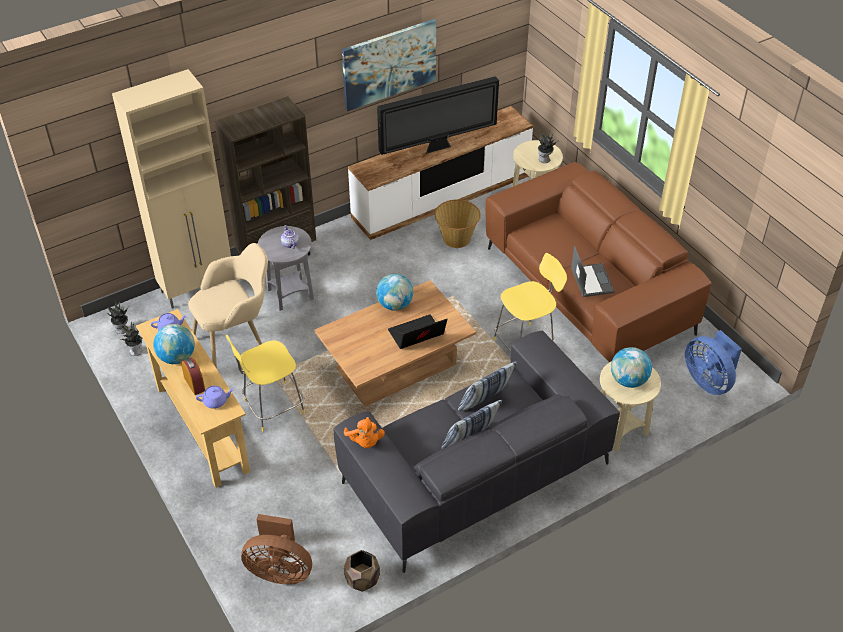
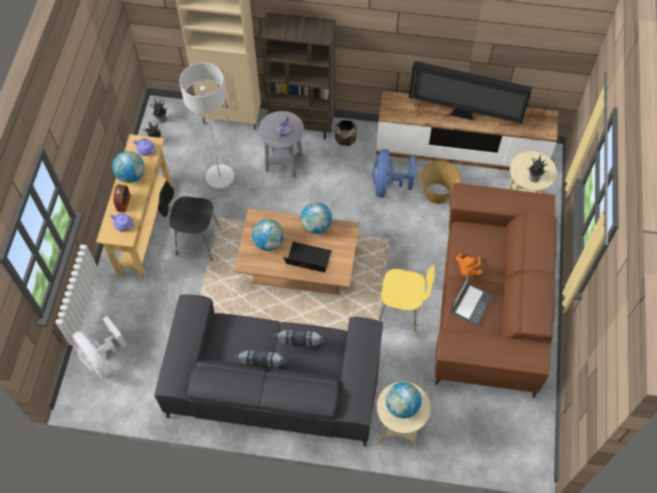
camera: 40 degrees right, 15 degrees up
beige armchair [188,243,268,369] -> grey floor lamp [179,63,234,188]
yellow stool [226,335,305,432] -> black stool [158,181,221,261]
brown fan [241,514,312,584] -> white fan [72,316,127,378]
picture [342,19,436,111] -> none
orange plush toy [344,417,385,448] -> orange plush toy moved to [456,252,482,277]
brown planter [344,550,380,592] -> brown planter moved to [335,120,357,146]
blue fan [685,330,742,395] -> blue fan moved to [372,149,416,197]
none -> globe [252,219,284,251]

